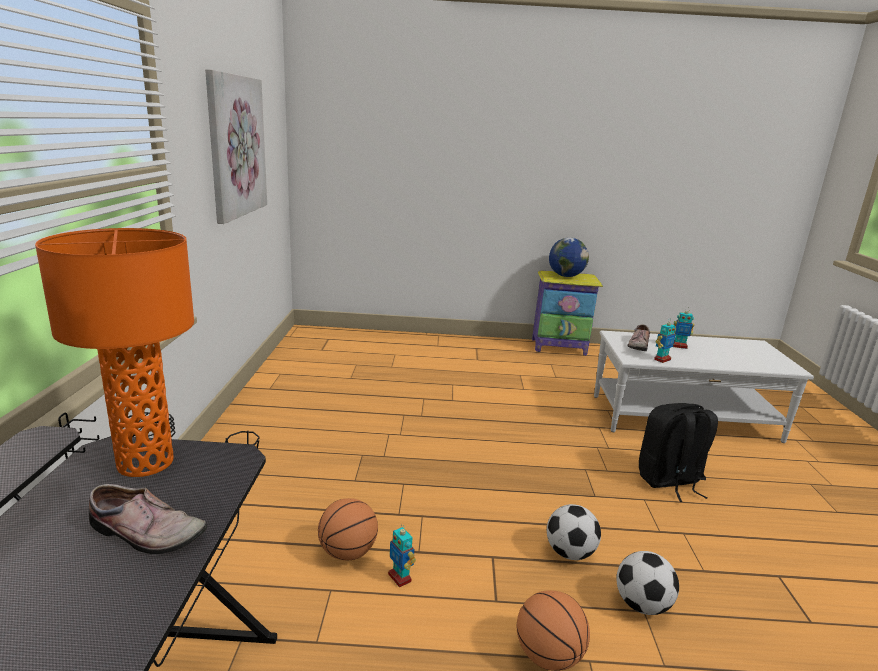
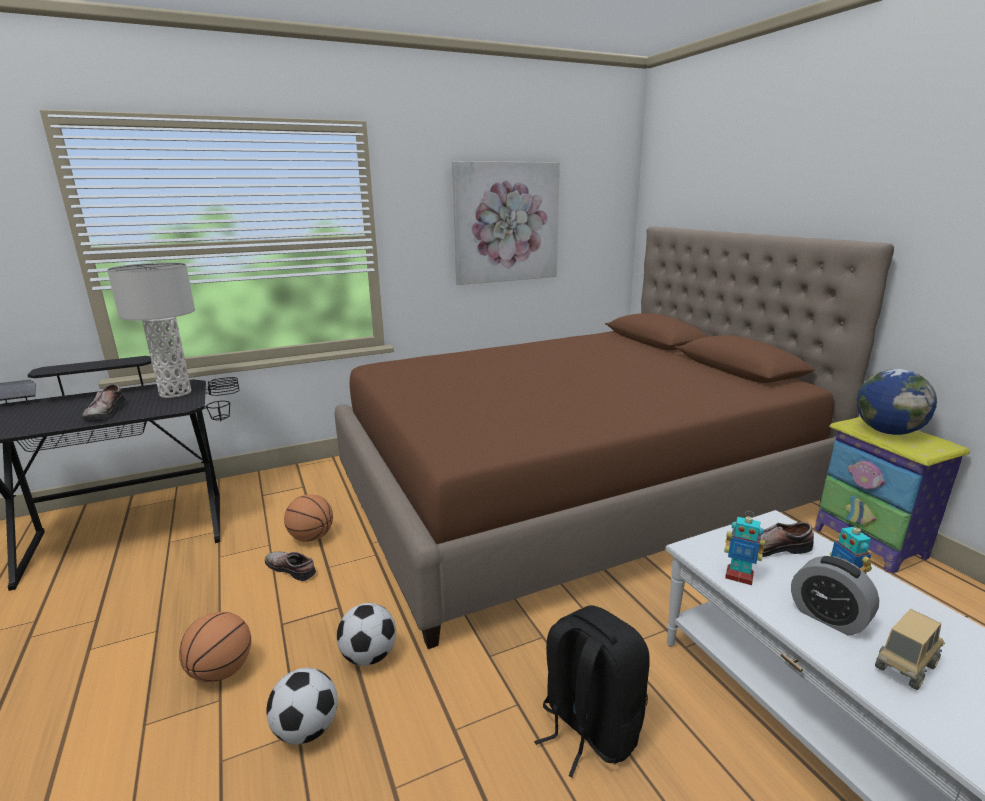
camera: 65 degrees right, 0 degrees up
orange table lamp [35,228,194,477] -> white table lamp [107,262,195,398]
toy robot [388,524,416,587] -> shoe [265,552,316,581]
none -> brown bed [335,226,894,649]
none -> alarm clock [791,556,879,635]
none -> toy truck [875,609,945,690]

